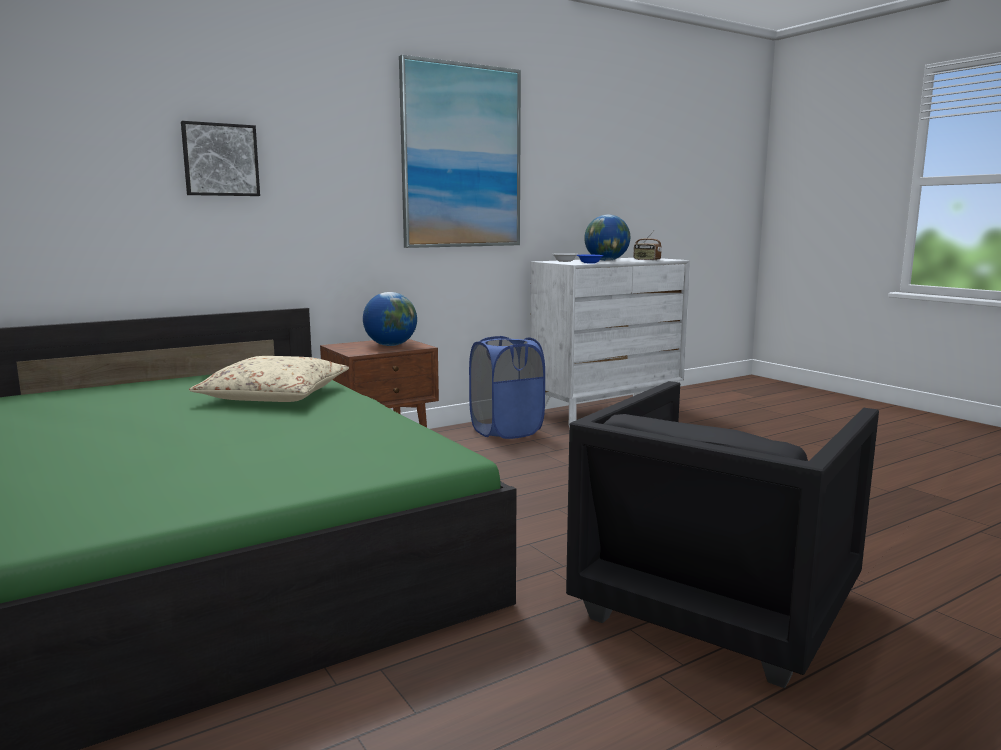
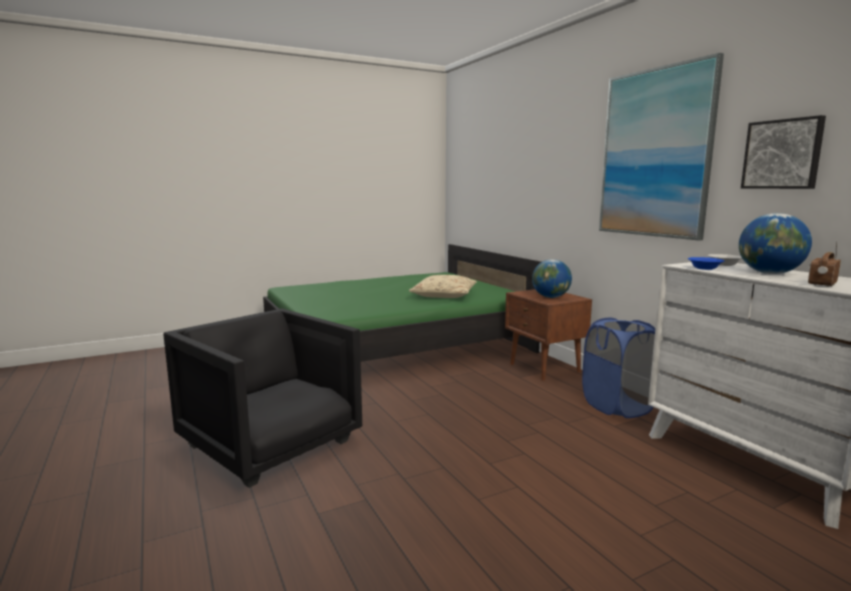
camera: 95 degrees right, 0 degrees up
picture [181,121,260,196] -> picture moved to [741,115,826,189]

